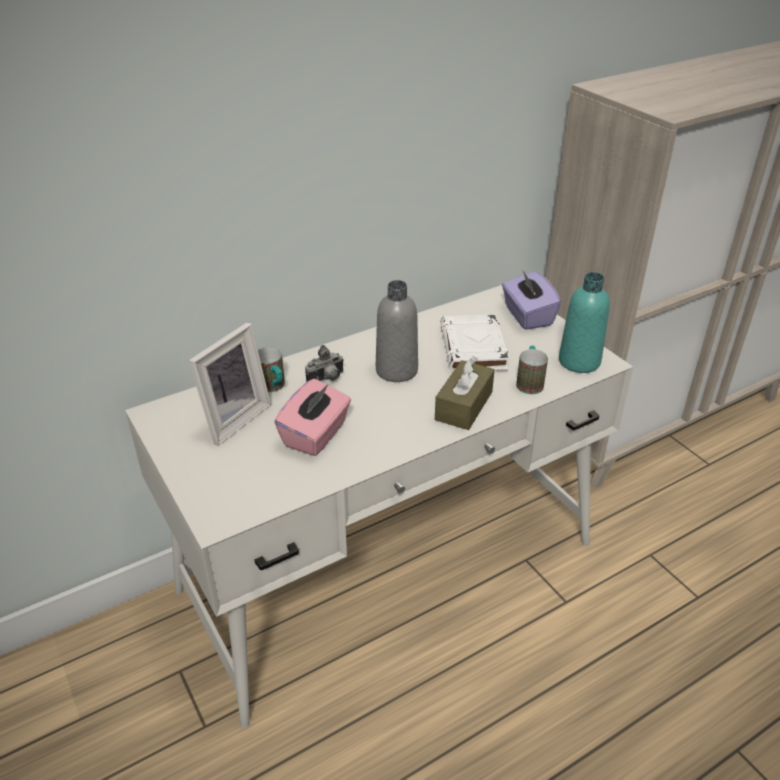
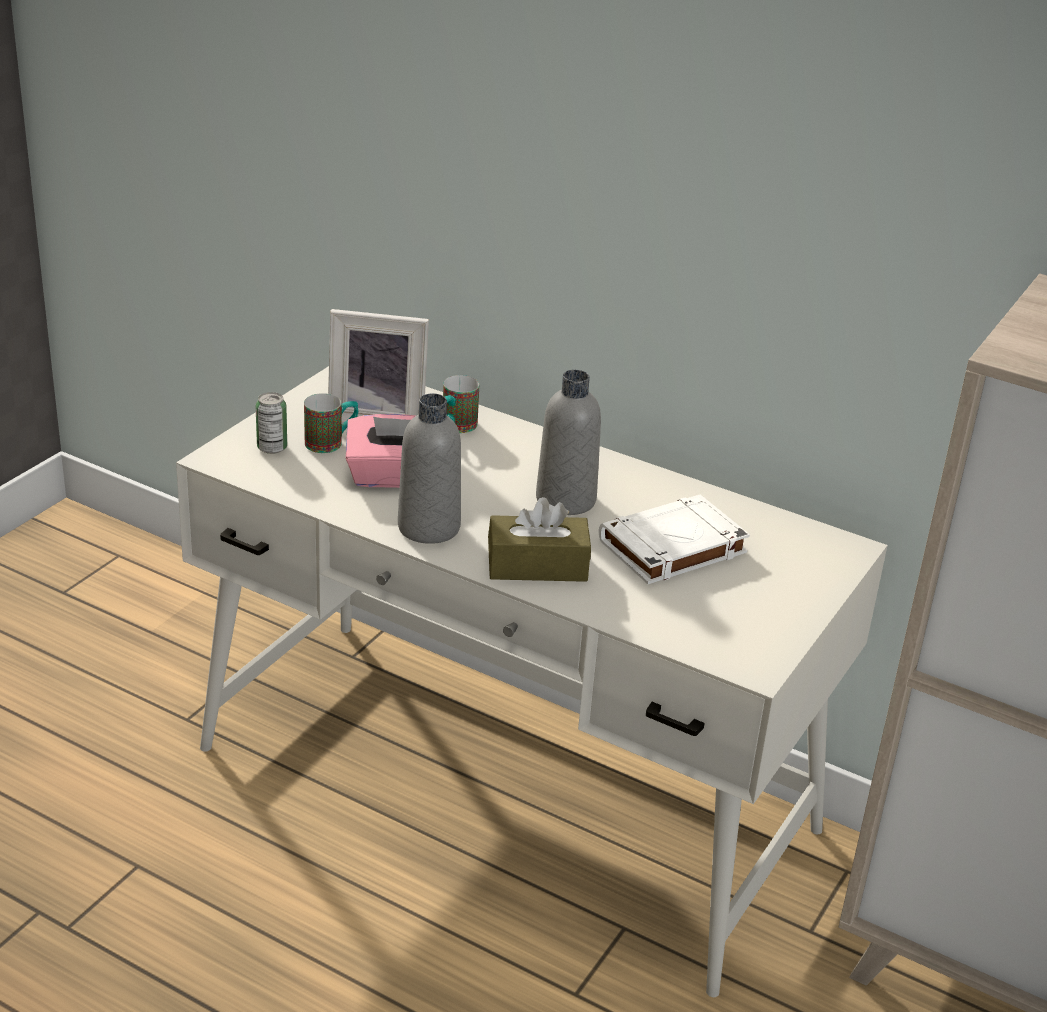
camera: 60 degrees right, 5 degrees down
camera [305,345,344,382] -> none
purple tissue box [502,271,561,330] -> none
mug [516,345,548,394] -> mug moved to [304,393,358,453]
turquoise bottle [559,272,610,373] -> none
none -> can [256,392,287,454]
none -> grey bottle [398,393,461,544]

